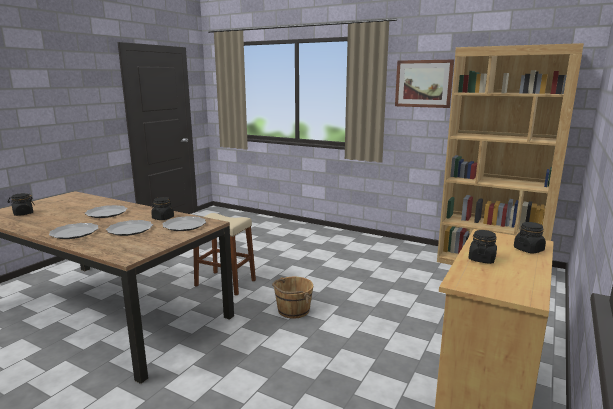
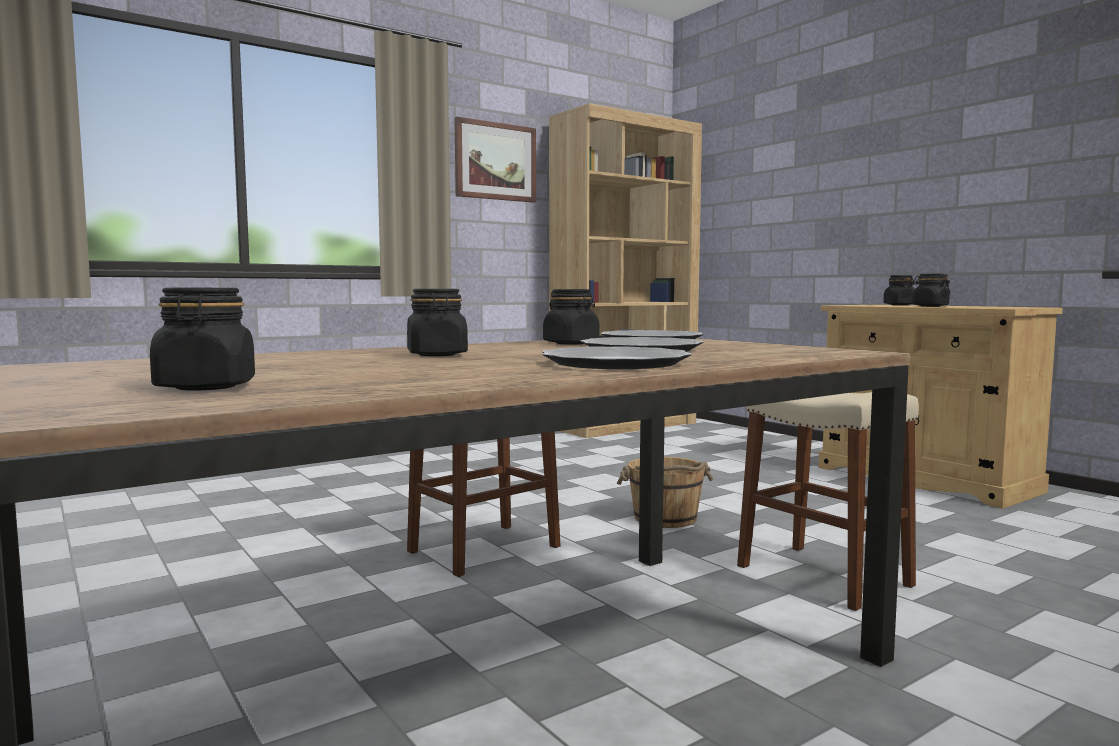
camera: 65 degrees left, 10 degrees down
plate [85,205,128,218] -> black jar [407,289,468,356]
none -> beige stool [737,392,919,611]

